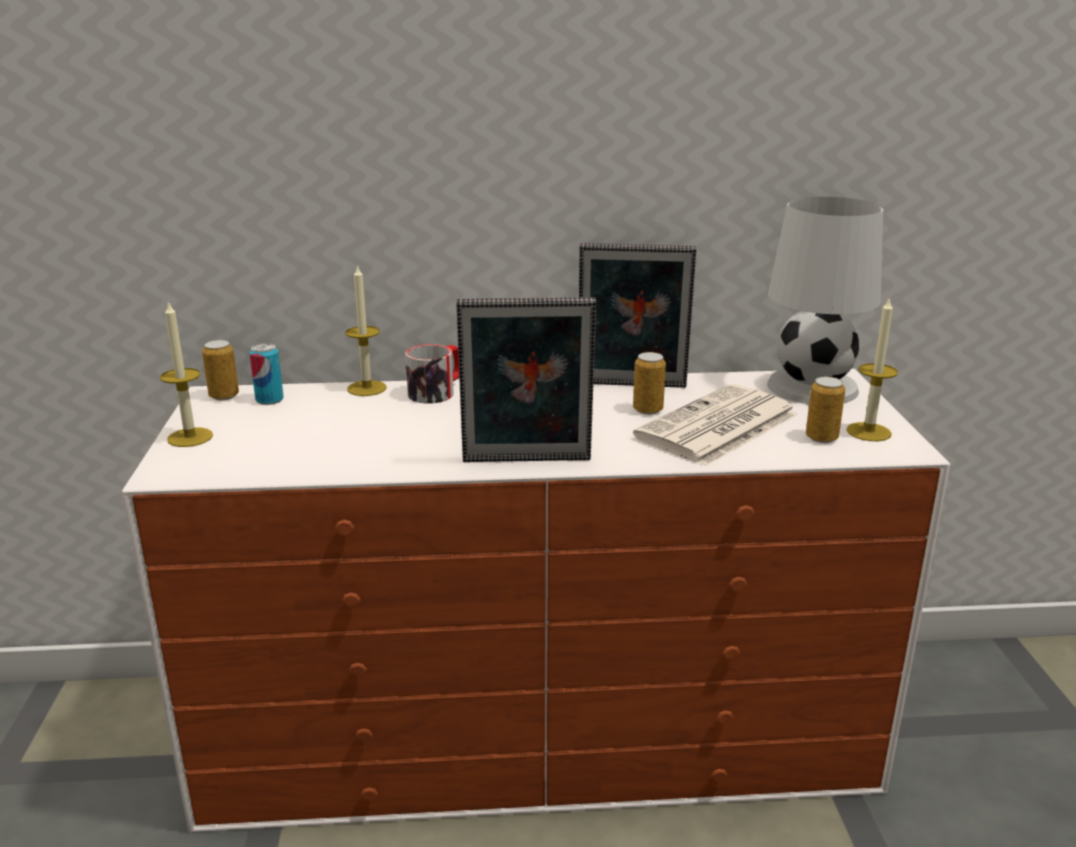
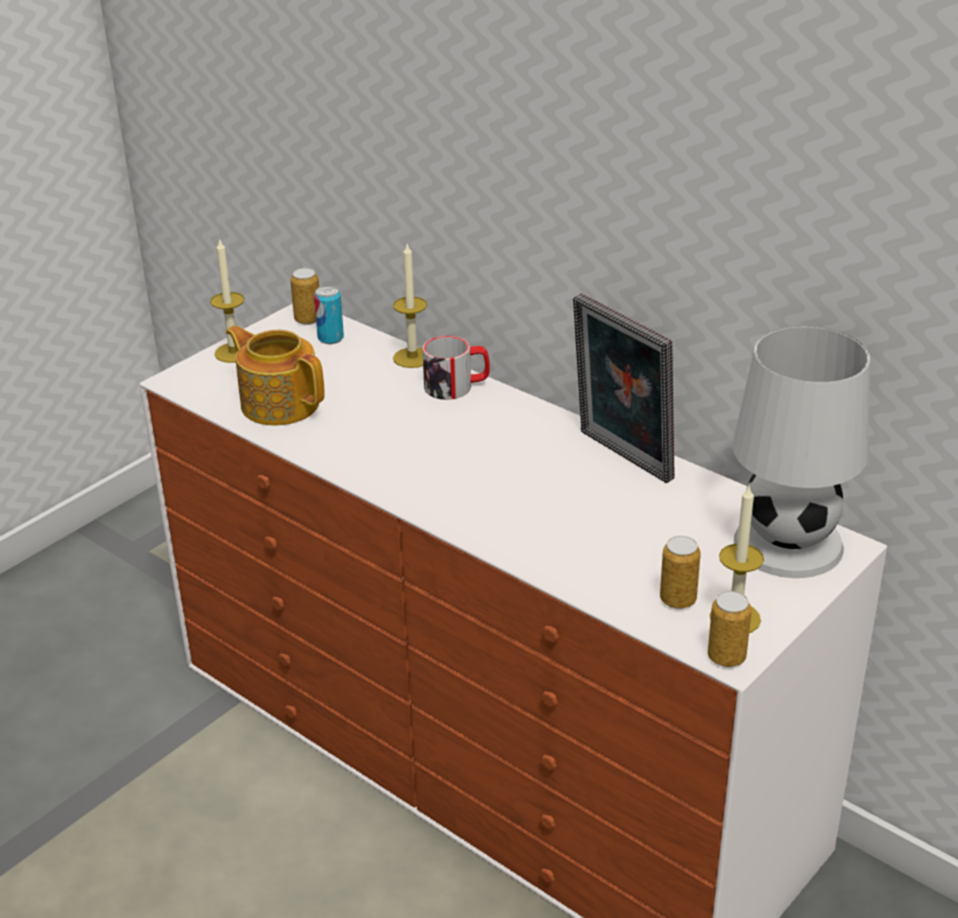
camera: 45 degrees right, 10 degrees up
picture frame [456,297,596,462] -> none
can [633,352,666,415] -> can moved to [708,591,752,667]
newspaper [633,384,798,466] -> none
none -> teapot [226,325,325,425]

